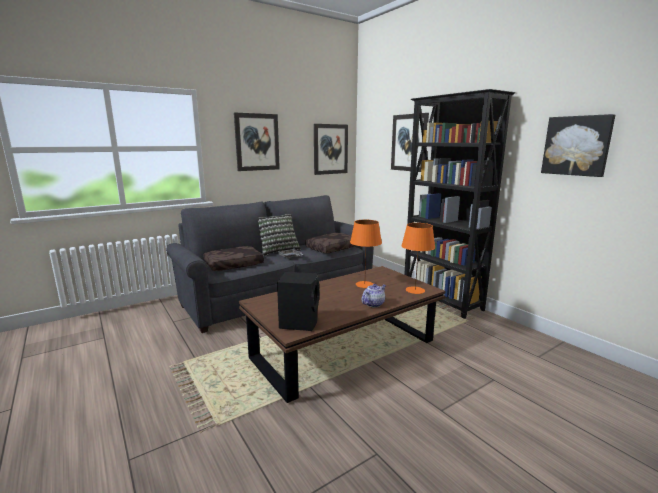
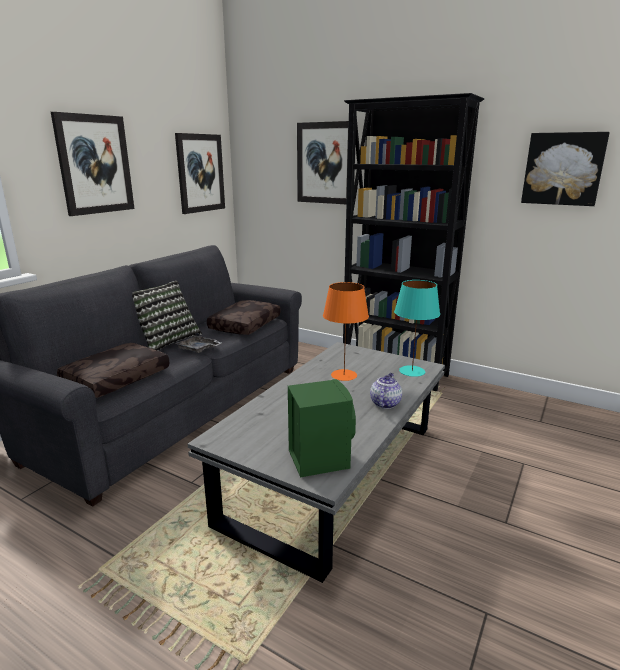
camera: 25 degrees left, 5 degrees up
brown coffee table [239,266,446,403] -> grey coffee table [187,342,445,583]
black speaker [277,272,319,331] -> green speaker [288,379,356,478]
orange table lamp [401,223,435,294] -> turquoise table lamp [394,280,440,377]

